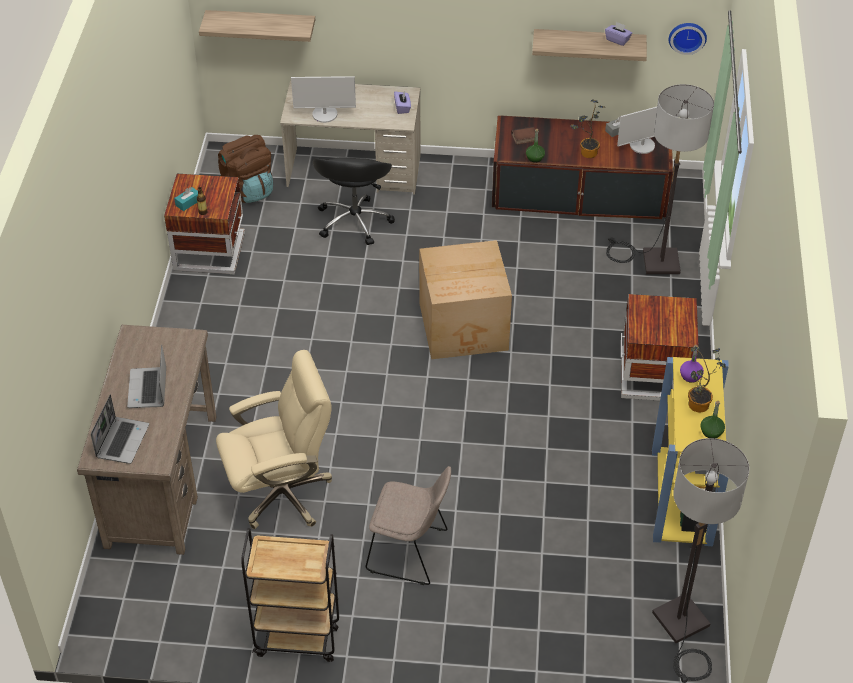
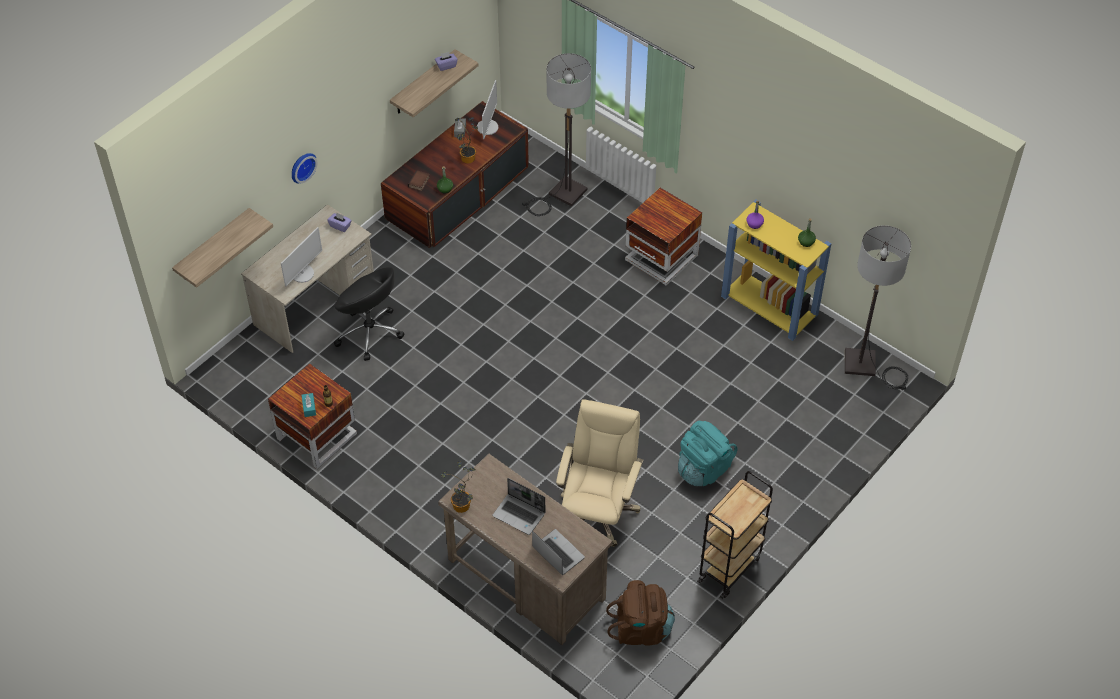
camera: 55 degrees left, 5 degrees up
brown backpack [218,135,273,203] -> brown backpack moved to [606,580,675,646]
beige chair [365,466,451,585] -> turquoise backpack [678,421,737,486]
cardboard box [419,240,512,359] -> none
wall clock [669,23,707,55] -> wall clock moved to [292,153,318,183]
potted plant [688,346,726,413] -> potted plant moved to [441,461,476,513]

